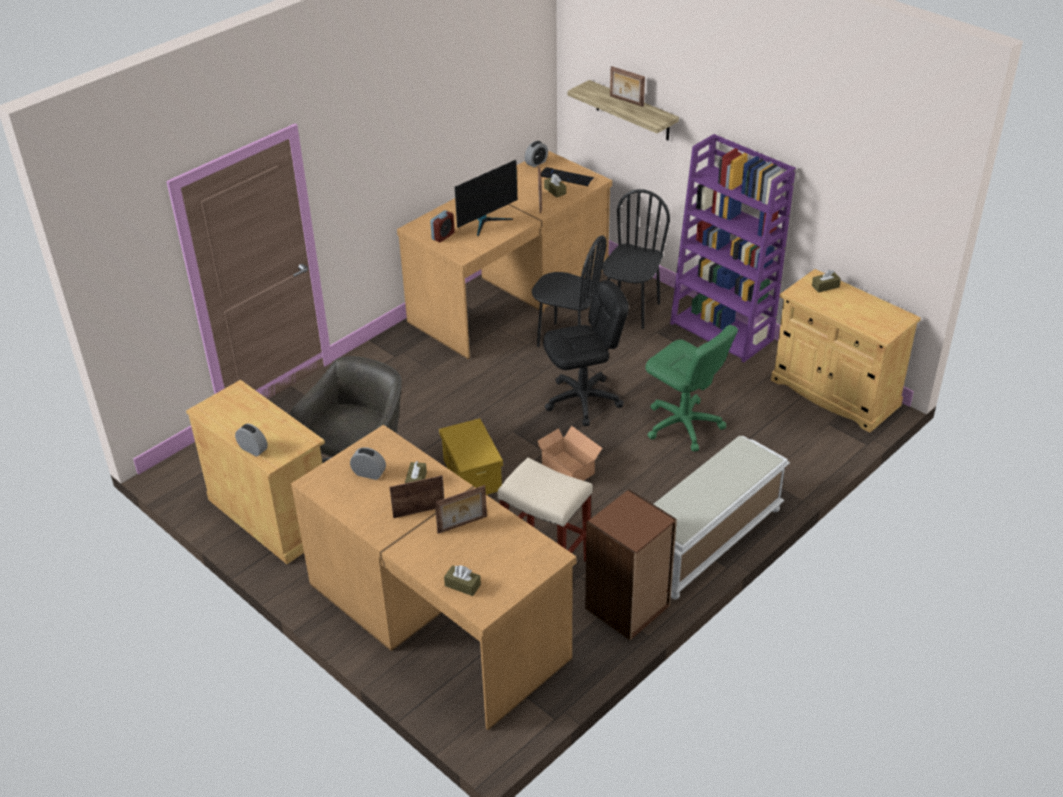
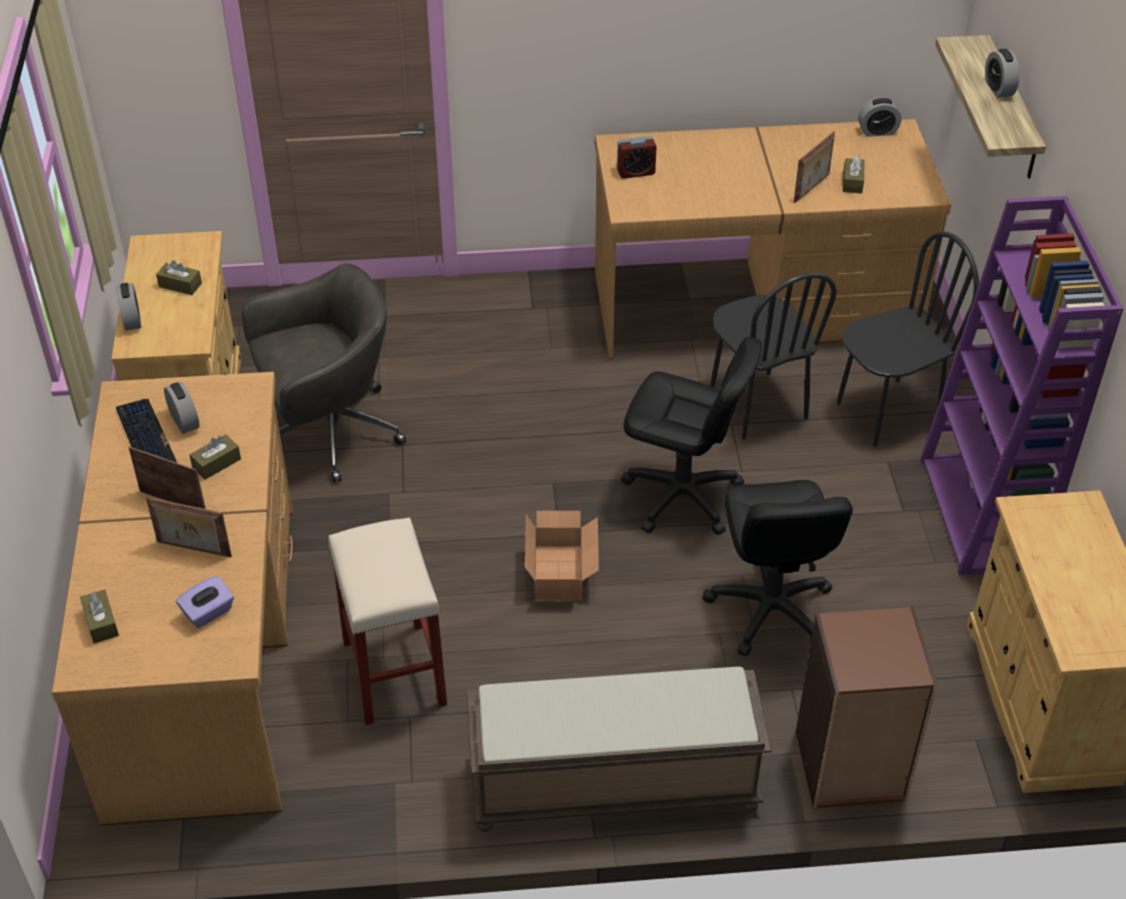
camera: 40 degrees right, 5 degrees up
yellow storage box [439,418,503,495] -> none
monitor [455,160,518,236] -> none
keyboard [541,167,595,186] -> keyboard moved to [116,399,177,463]
brown bookcase [585,489,677,640] -> brown bookcase moved to [796,607,938,808]
picture frame [610,66,645,107] -> alarm clock [985,49,1019,98]
green office chair [645,325,738,452] -> black office chair [703,480,853,657]
white bench [654,435,790,600] -> brown bench [467,667,771,832]
brown tissue box [812,270,841,293] -> brown tissue box moved to [156,260,202,295]
none -> purple tissue box [176,576,234,628]

